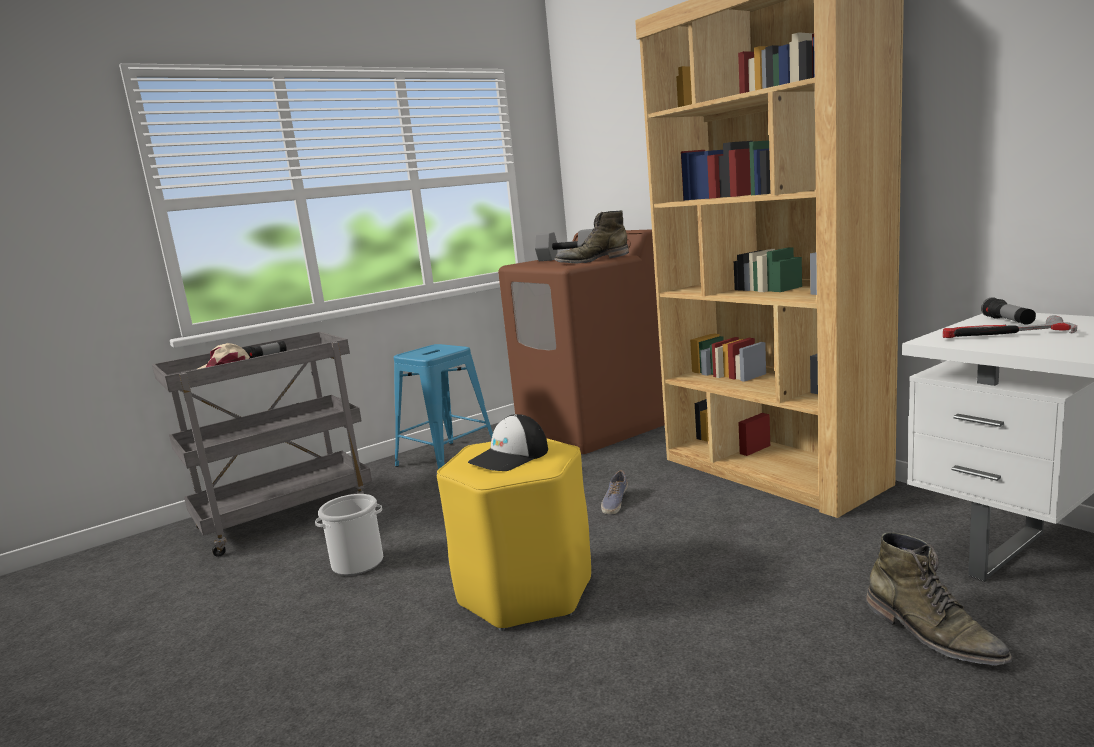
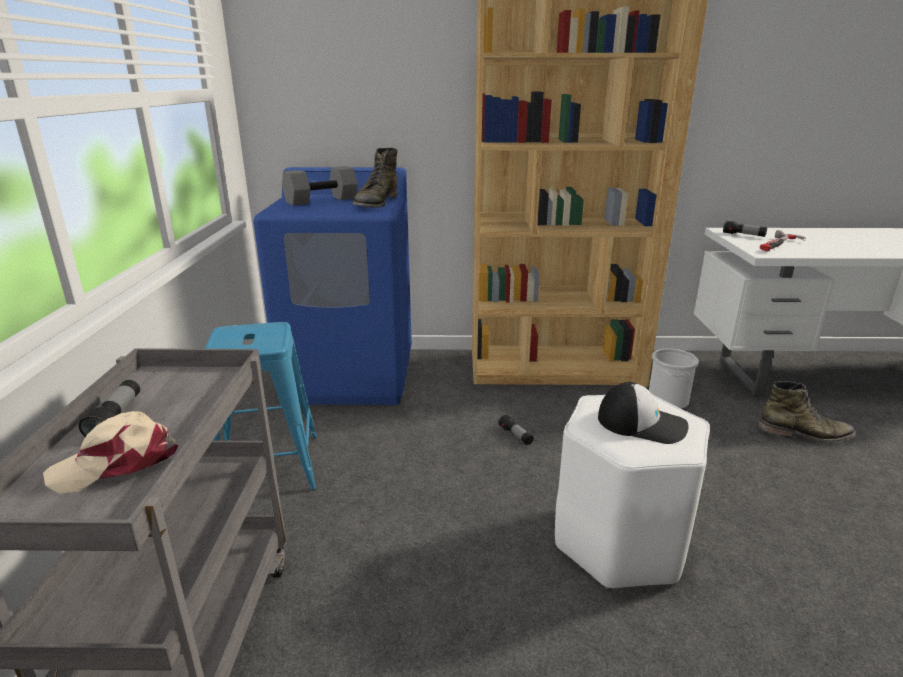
camera: 55 degrees left, 10 degrees up
bucket [315,494,383,576] -> bucket moved to [649,348,699,409]
yellow stool [437,438,591,631] -> white stool [555,395,710,590]
cap [468,414,548,471] -> cap turned 60 degrees counterclockwise [598,382,688,444]
brown washing machine [498,229,665,454] -> blue washing machine [253,167,412,405]
shoe [601,470,628,514] -> flashlight [498,414,534,445]

